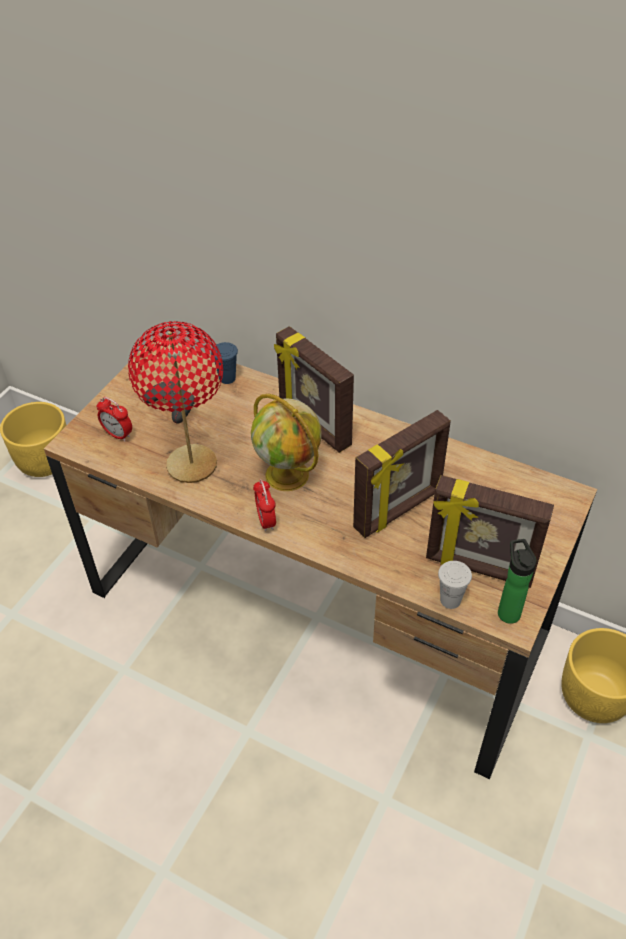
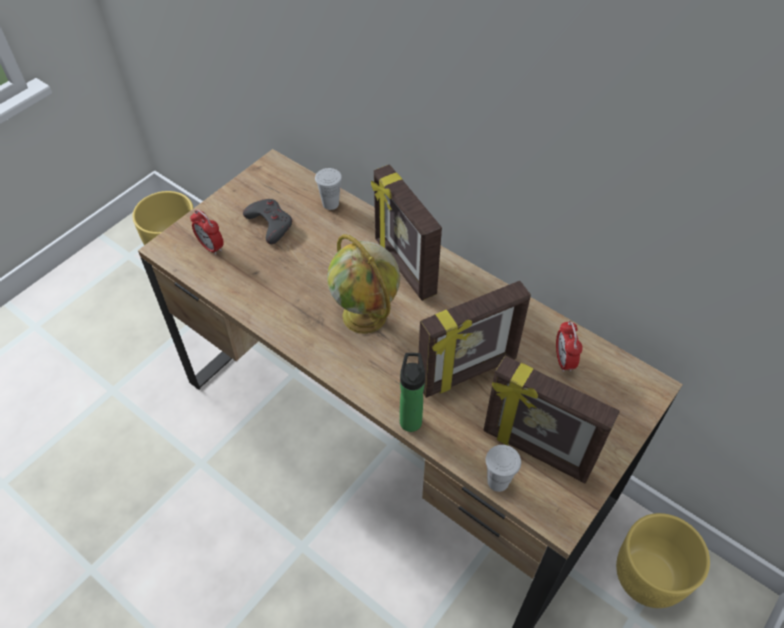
camera: 10 degrees right, 5 degrees up
red table lamp [128,321,223,483] -> none
blue cup [211,342,238,384] -> white cup [315,168,342,210]
alarm clock [253,479,276,532] -> alarm clock moved to [556,320,583,372]
bottle [498,539,536,624] -> bottle moved to [400,353,425,432]

